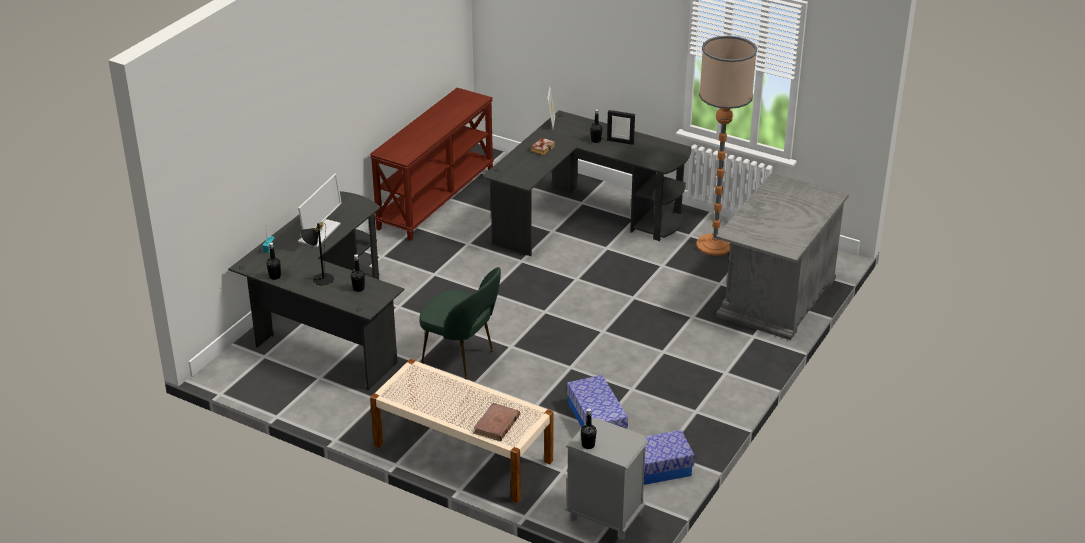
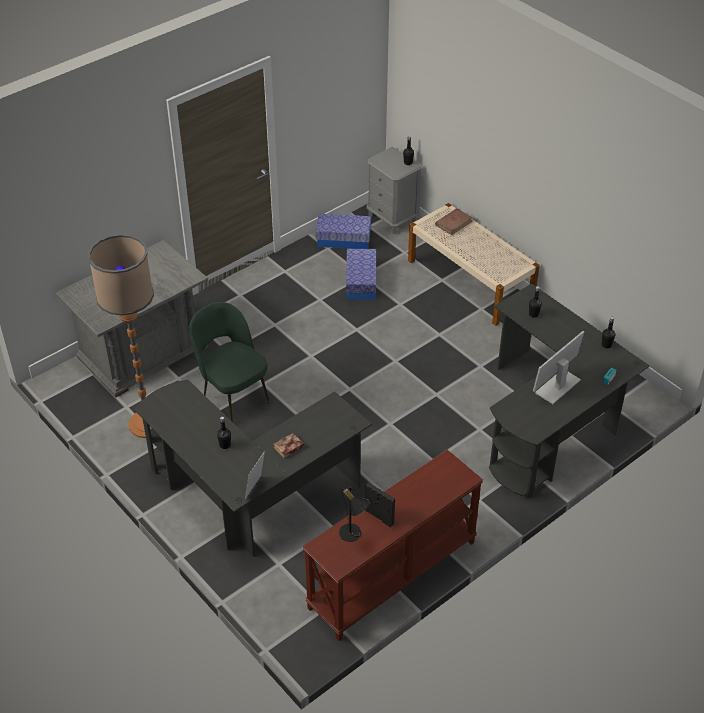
camera: 160 degrees left, 10 degrees up
black table lamp [300,222,334,286] -> black table lamp moved to [339,486,369,542]
green chair [419,267,501,379] -> green chair moved to [189,302,270,422]
picture frame [607,110,635,145] -> picture frame moved to [365,483,395,528]

